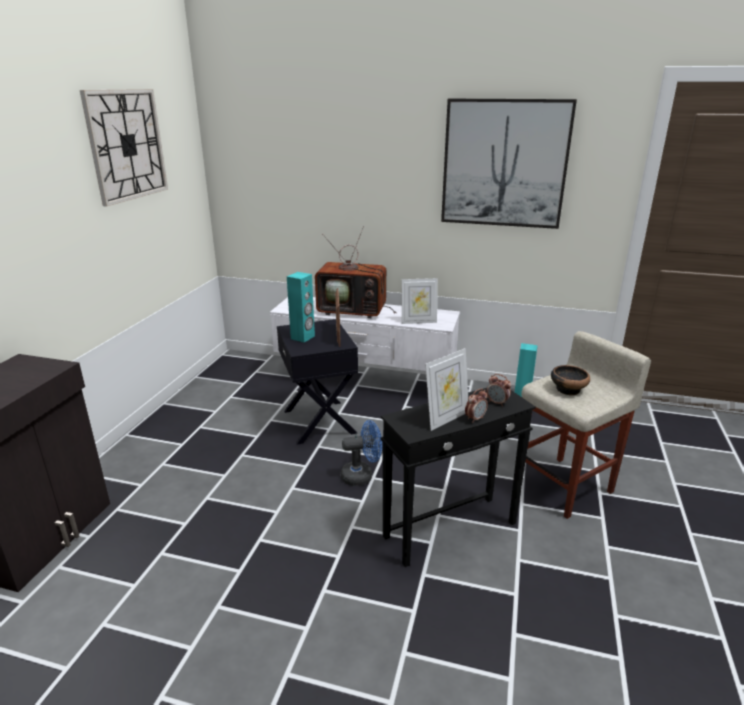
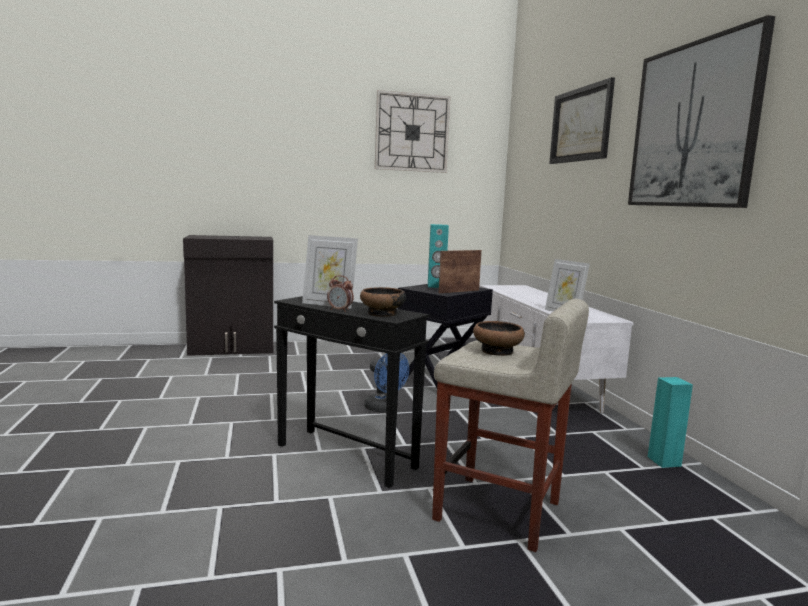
camera: 60 degrees right, 15 degrees down
television [315,226,397,318] -> none
alarm clock [486,374,511,407] -> bowl [360,287,406,317]
none -> picture [549,77,615,164]

